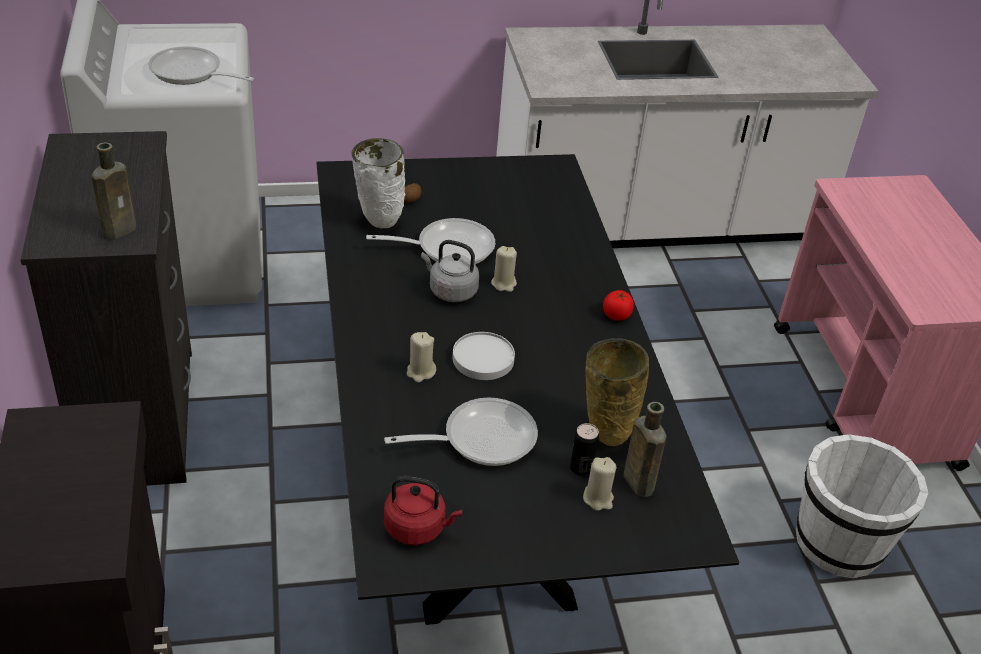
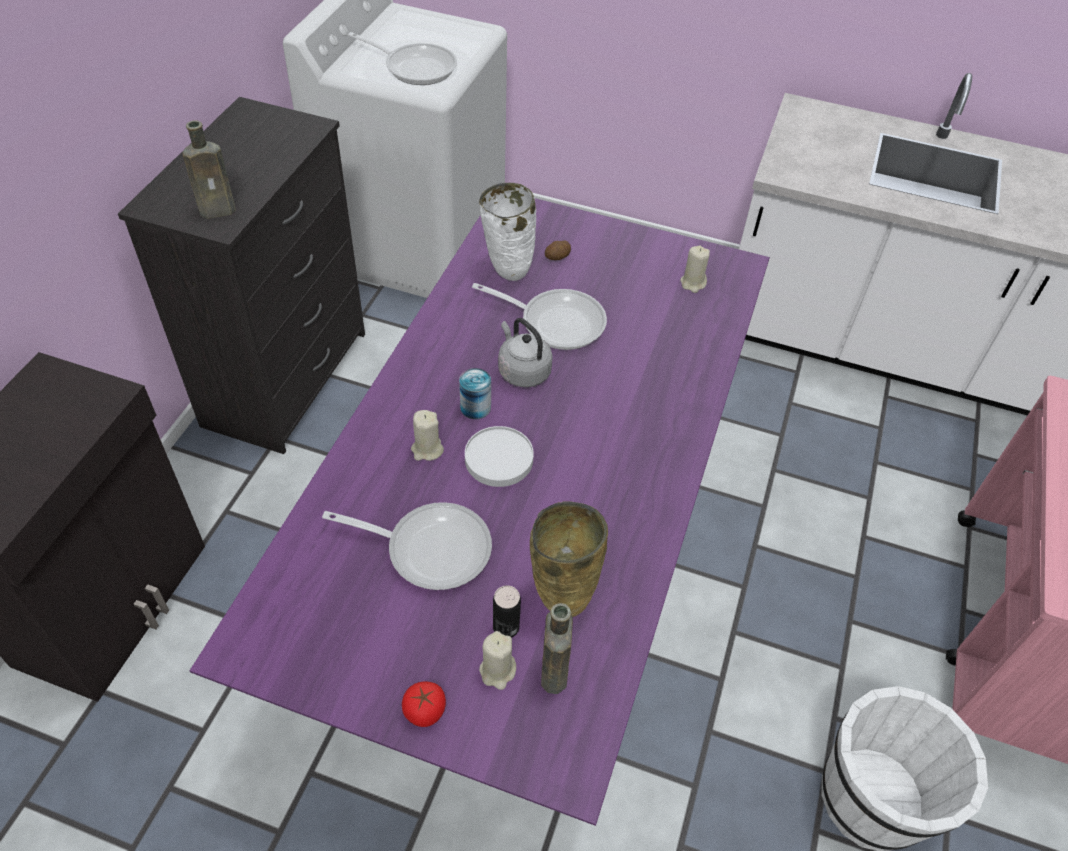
camera: 30 degrees right, 10 degrees up
frying pan [148,46,254,85] -> frying pan turned 150 degrees clockwise [348,32,457,85]
black dining table [316,154,739,625] -> purple dining table [190,198,770,826]
red kettle [384,476,462,545] -> none
beige candle [491,246,517,292] -> beige candle moved to [680,245,710,293]
tomato [603,290,634,321] -> tomato moved to [402,681,446,727]
none -> can [459,368,491,419]

